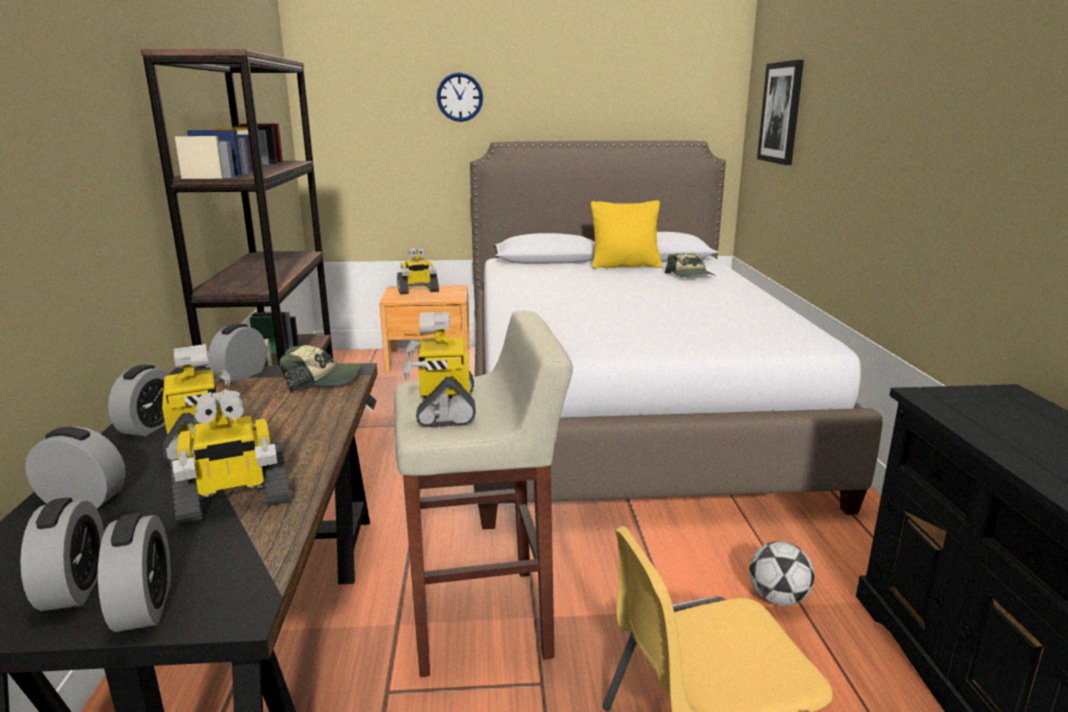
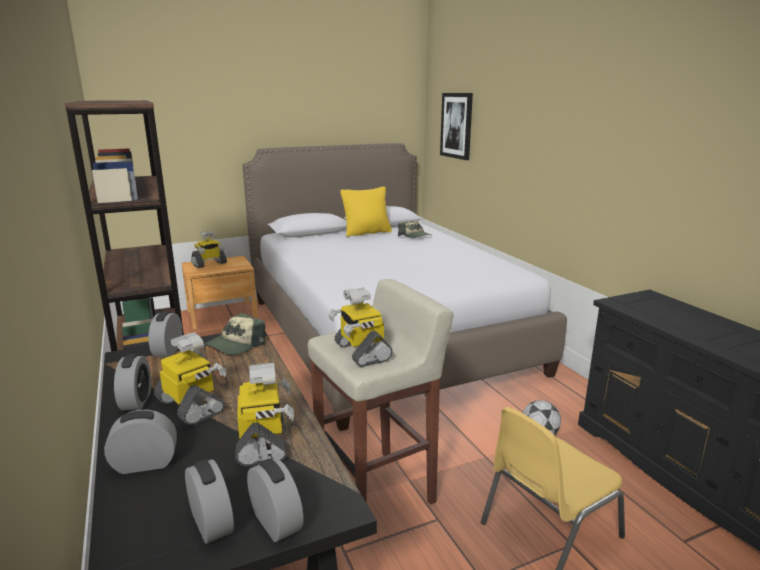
camera: 20 degrees left, 0 degrees up
toy robot [170,390,290,524] -> toy robot turned 60 degrees counterclockwise [235,363,294,466]
cap [279,345,362,393] -> cap turned 150 degrees clockwise [205,313,265,355]
wall clock [437,73,483,122] -> none

